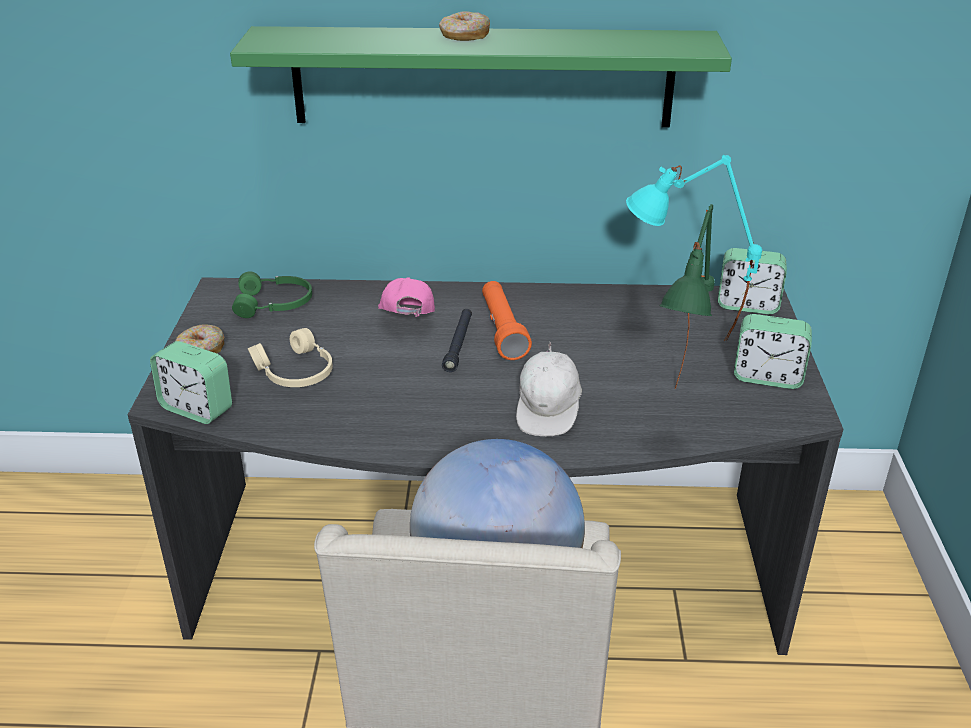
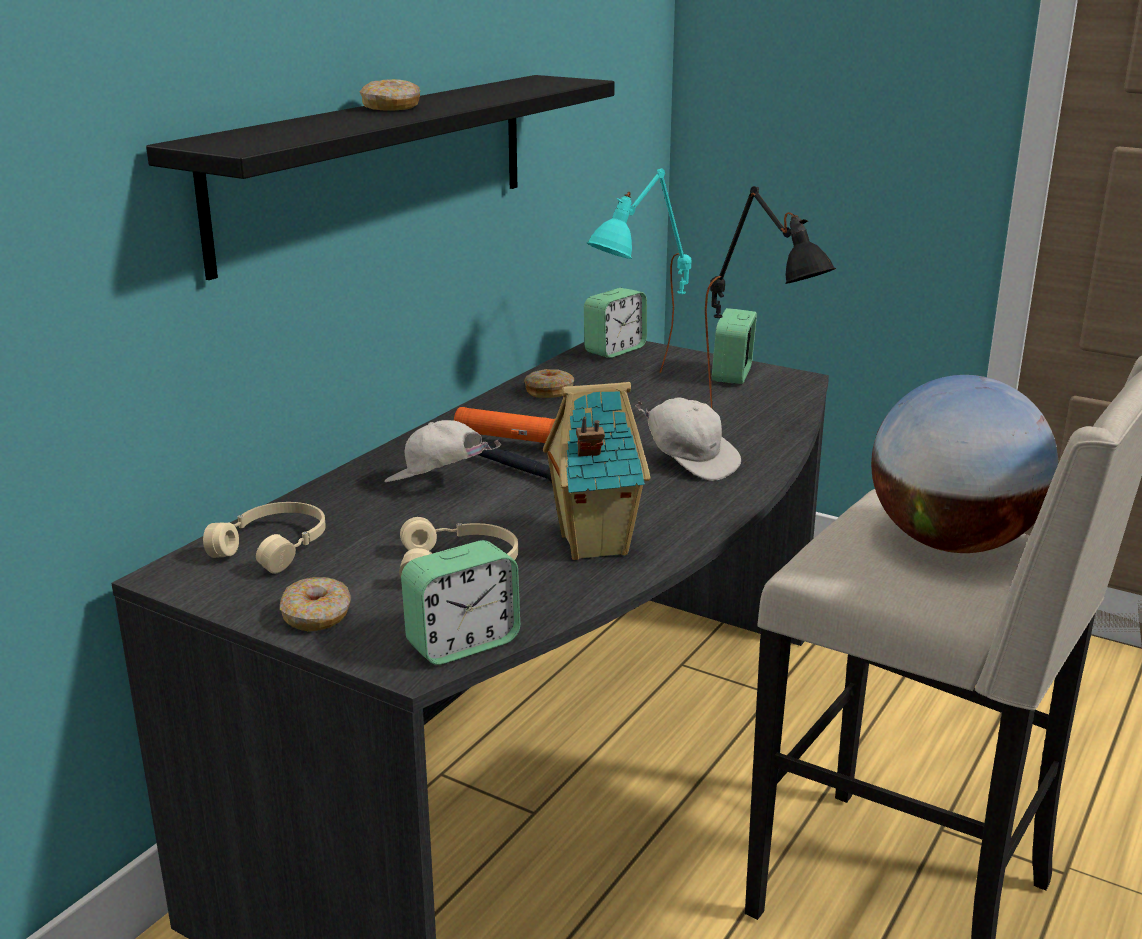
camera: 60 degrees left, 10 degrees down
green shelf [230,26,732,128] -> black shelf [146,75,615,280]
green headphones [232,272,312,318] -> beige headphones [203,502,326,574]
pink cap [378,277,435,317] -> white cap [385,420,501,482]
green table lamp [659,204,715,389] -> black table lamp [705,186,836,408]
alarm clock [734,314,812,389] -> alarm clock turned 150 degrees clockwise [712,308,757,384]
none -> donut [524,369,574,398]
none -> toy house [543,382,650,560]

